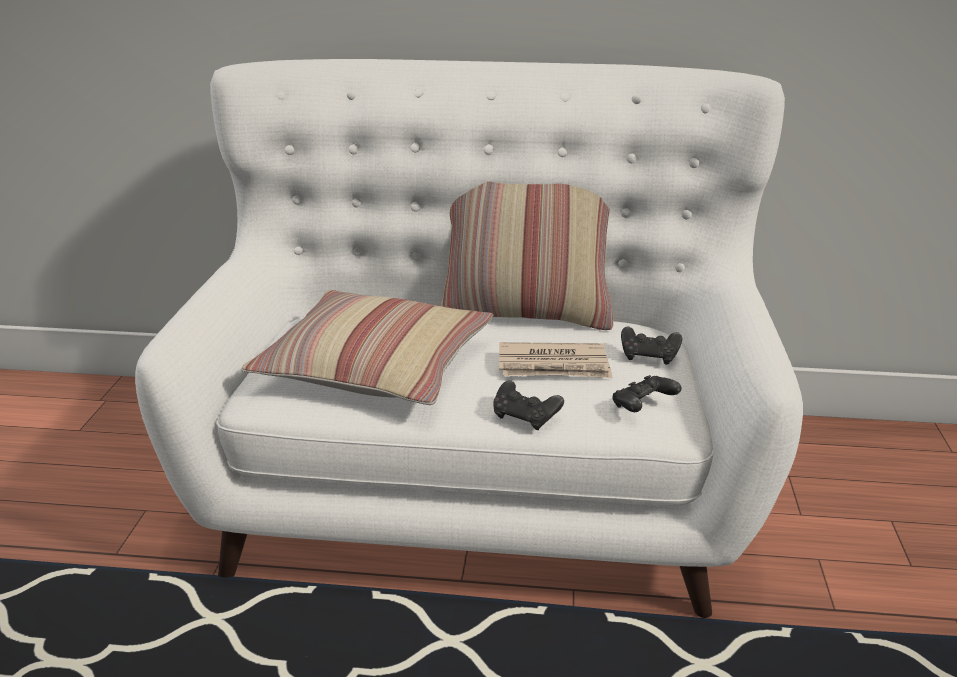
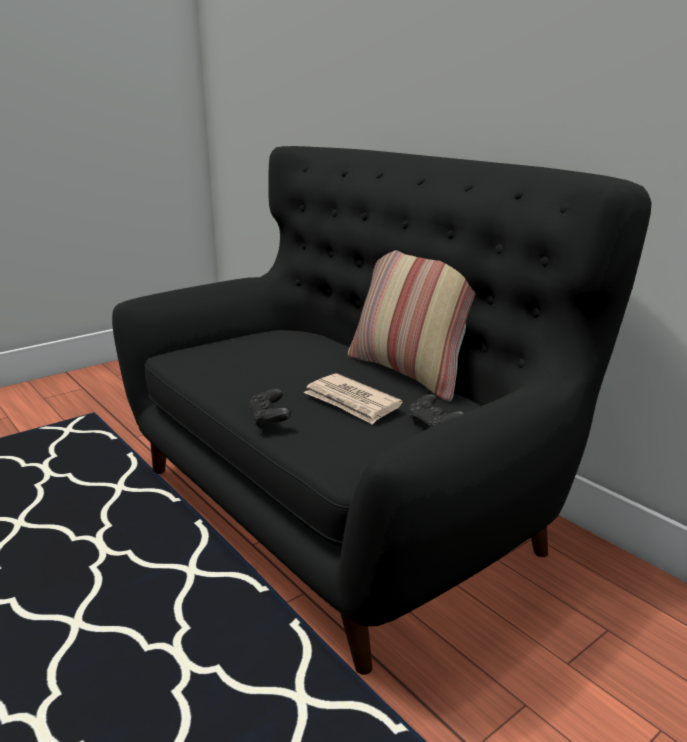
camera: 45 degrees right, 5 degrees down
white sofa [135,59,803,618] -> black sofa [112,146,652,675]
pillow [241,290,494,405] -> none
black game controller [612,375,682,412] -> none

